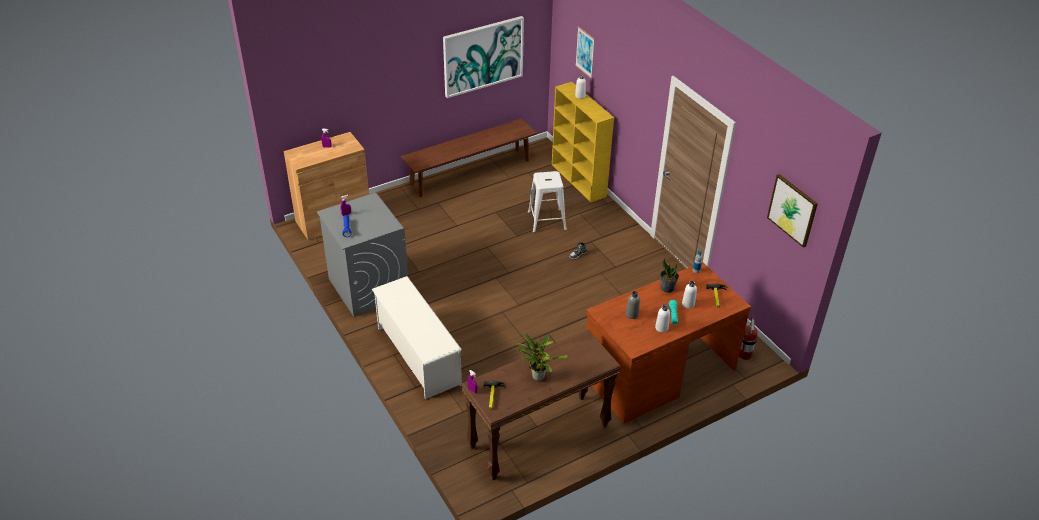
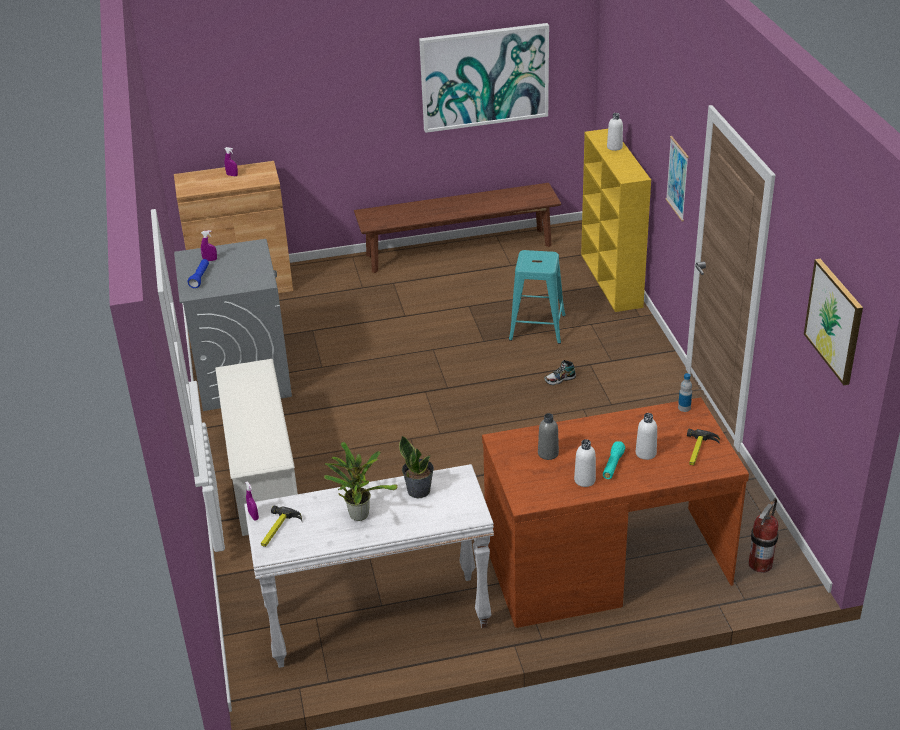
camera: 20 degrees right, 5 degrees down
brown console table [462,330,621,480] -> white console table [244,464,494,668]
white stool [528,171,567,233] -> turquoise stool [509,250,566,344]
picture [575,26,595,78] -> picture moved to [666,136,689,222]
potted plant [660,258,679,293] -> potted plant moved to [399,436,434,498]

